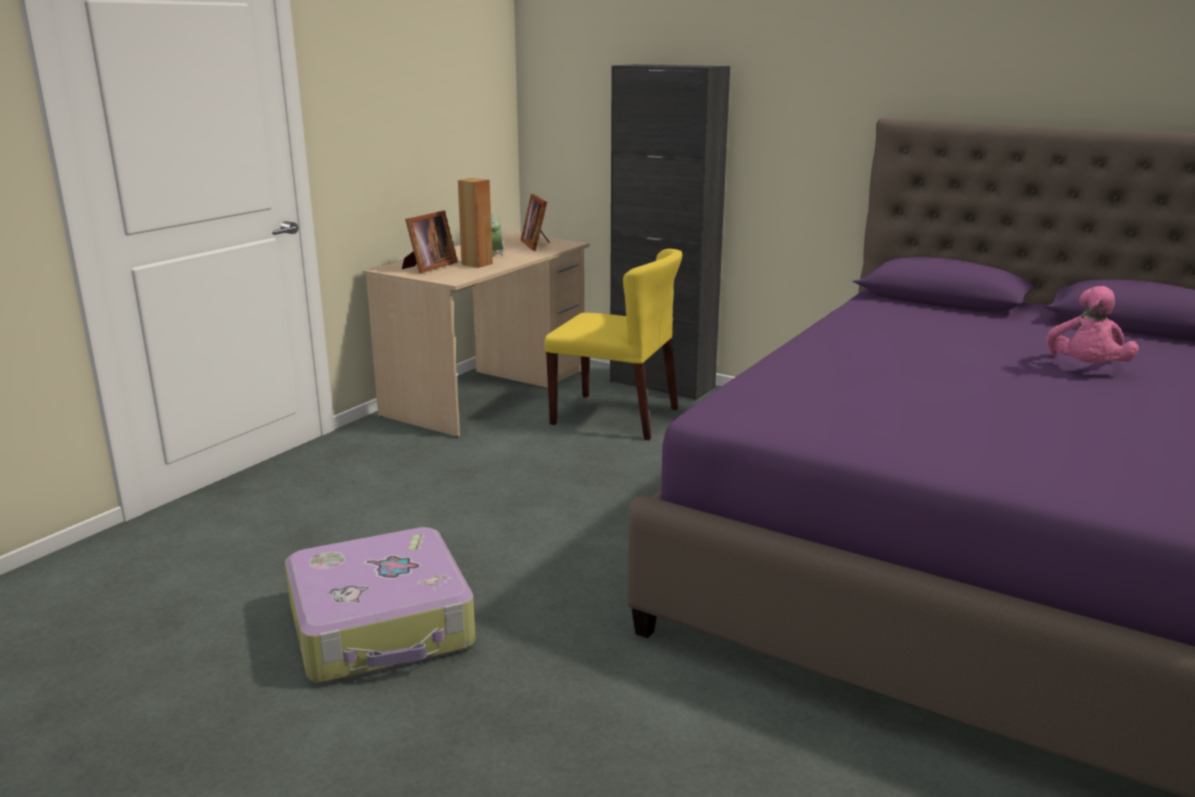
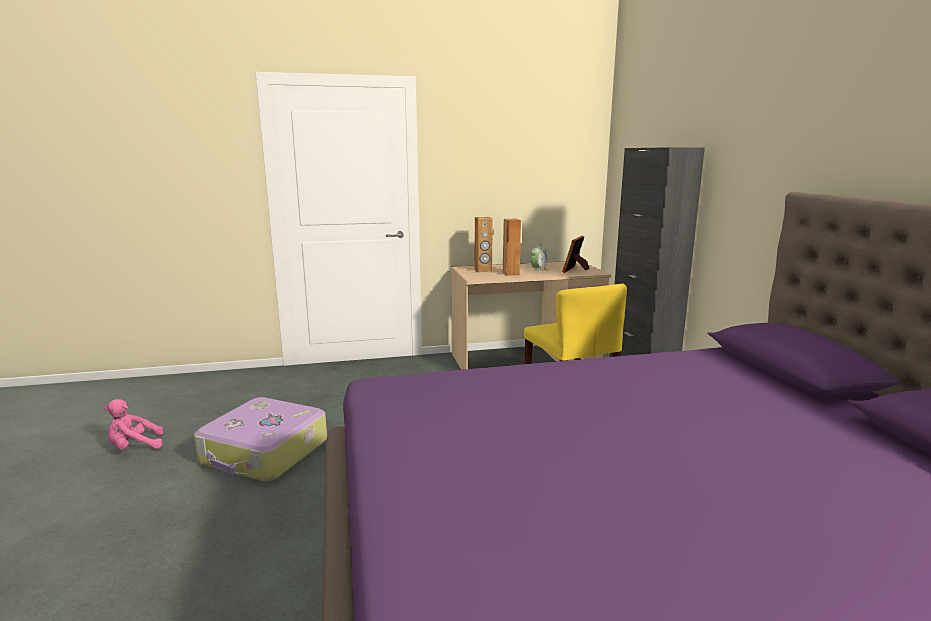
camera: 45 degrees right, 5 degrees down
picture frame [402,210,458,273] -> brown speaker [475,217,493,272]
pink plush toy [1047,286,1139,363] -> pink plush toy moved to [104,399,164,449]

